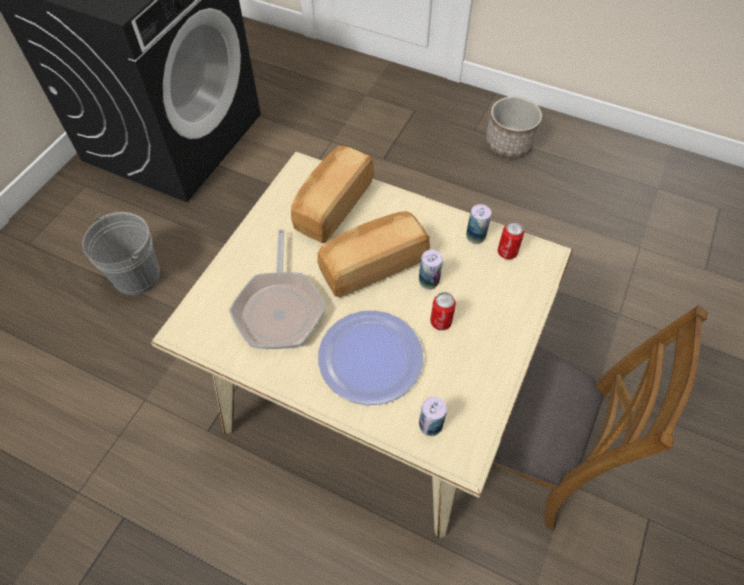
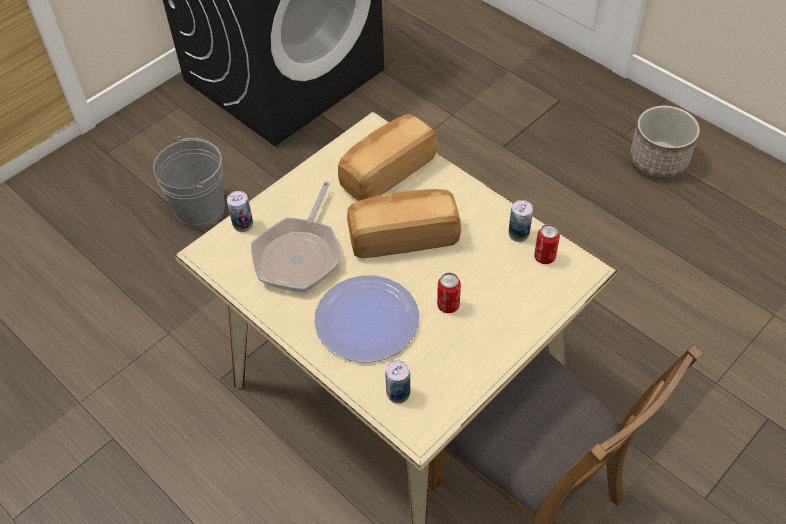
camera: 20 degrees right, 5 degrees down
can [419,250,443,290] -> can moved to [227,191,253,232]

